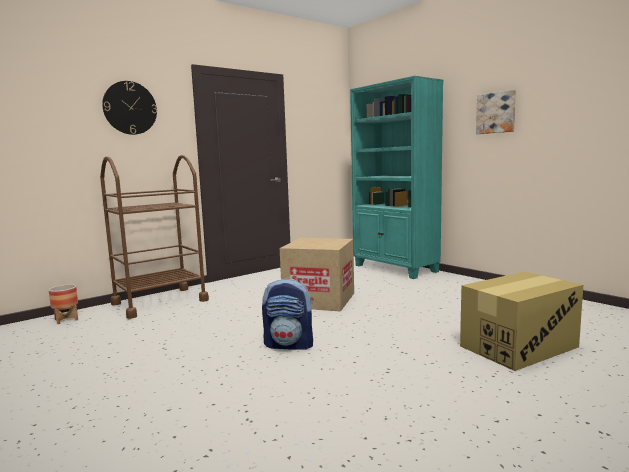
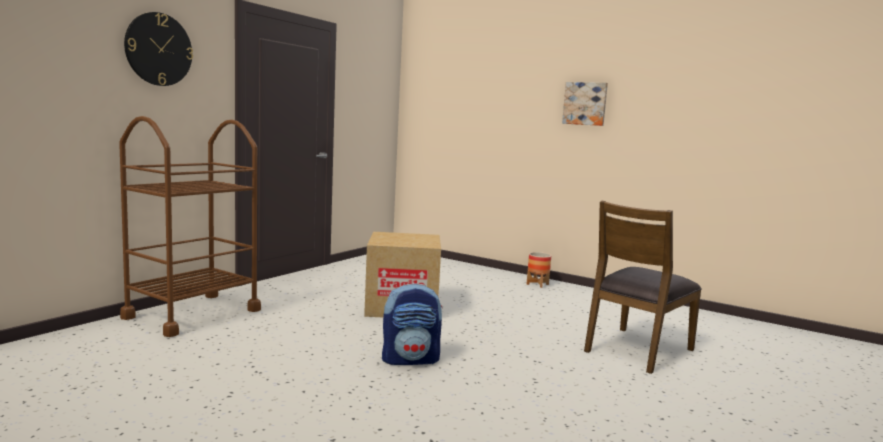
camera: 20 degrees left, 0 degrees up
planter [49,284,78,324] -> planter moved to [527,252,551,288]
turquoise bookcase [350,76,443,279] -> none
cardboard box [460,272,583,371] -> brown chair [584,201,702,374]

